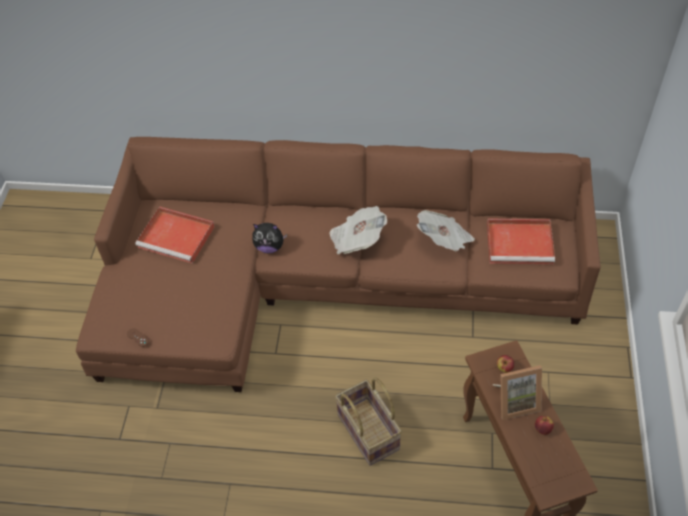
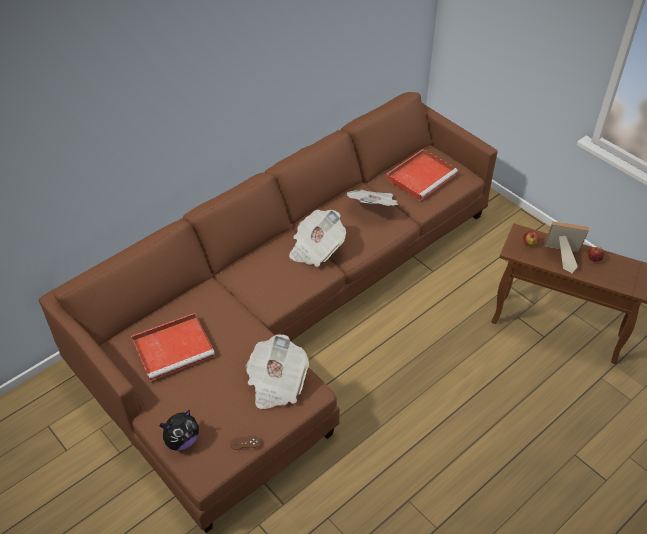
camera: 50 degrees left, 5 degrees down
plush toy [252,223,287,253] -> plush toy moved to [160,410,199,451]
basket [335,377,402,466] -> none
picture frame [493,365,542,420] -> picture frame turned 105 degrees counterclockwise [544,221,589,273]
none -> newspaper [245,334,309,409]

